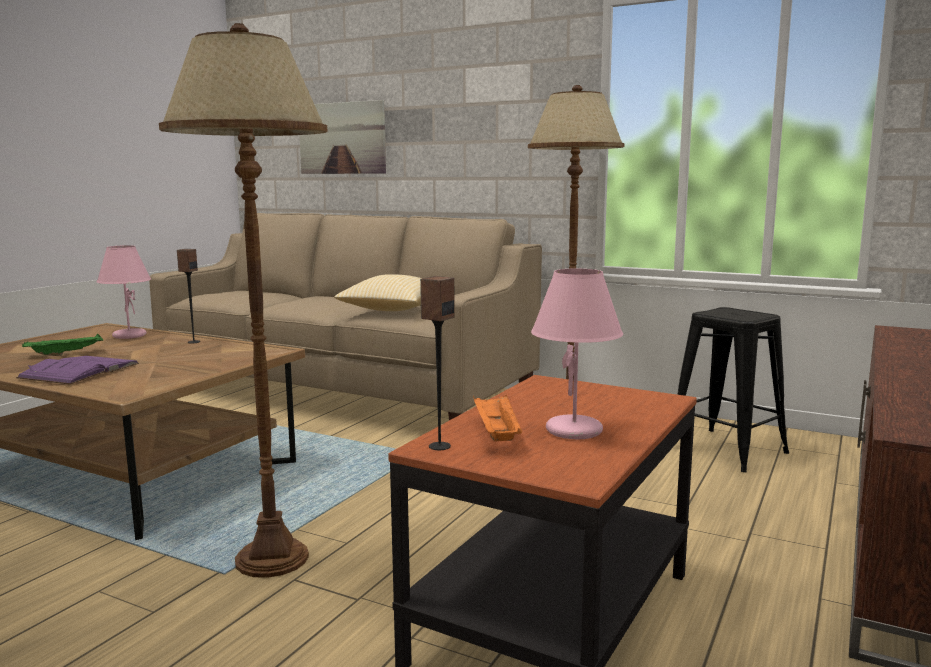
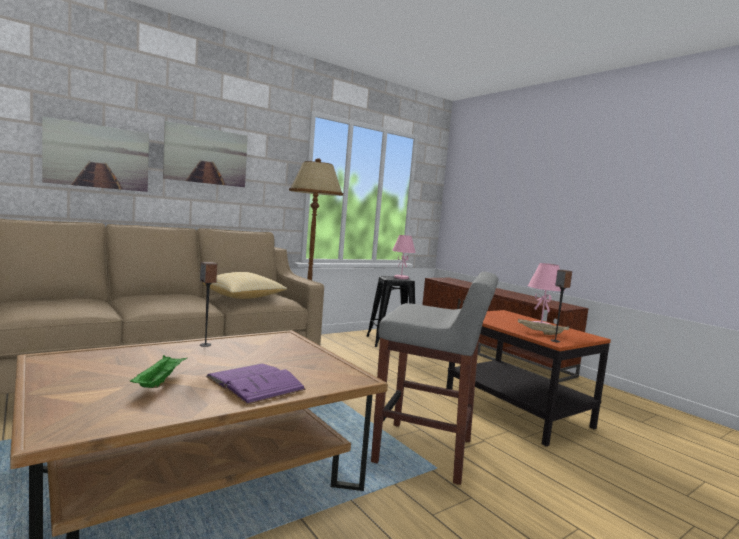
camera: 65 degrees left, 5 degrees down
pink table lamp [97,245,151,339] -> pink table lamp moved to [392,235,416,279]
brown floor lamp [159,23,327,578] -> grey stool [371,272,498,485]
orange tray [473,395,522,441] -> beige tray [518,319,569,335]
none -> picture [163,121,248,187]

